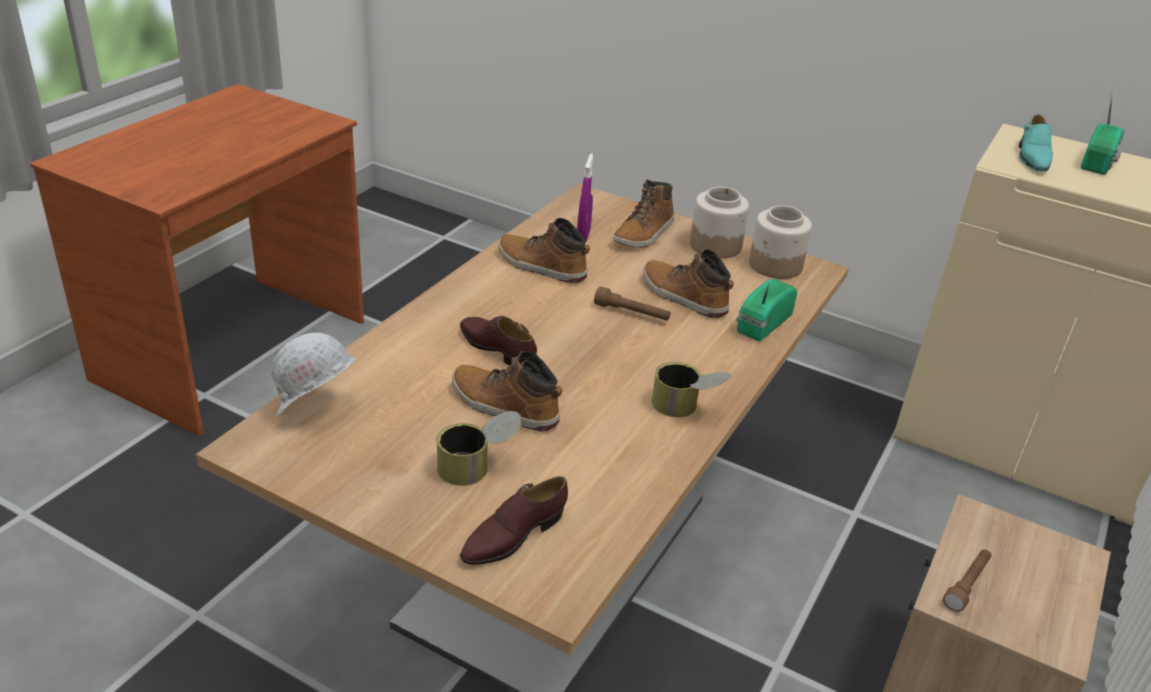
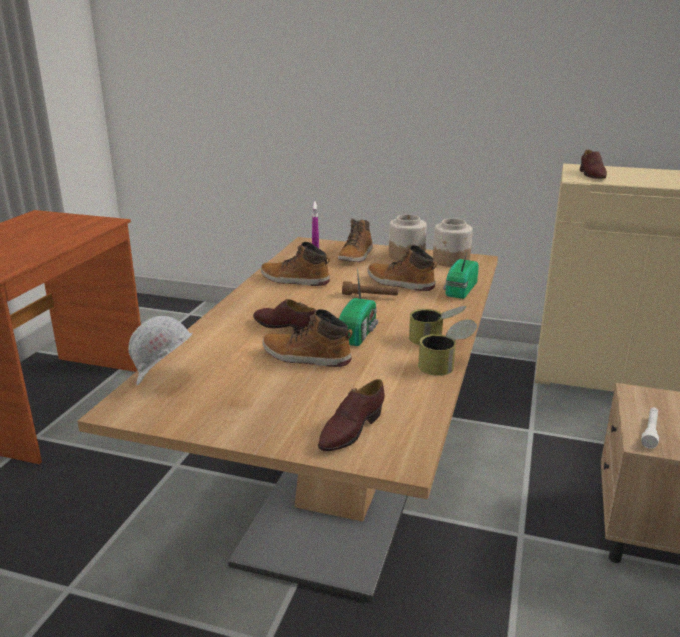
camera: 10 degrees left, 10 degrees down
can [436,411,521,486] -> can moved to [418,319,477,376]
brown flashlight [943,549,991,612] -> white flashlight [641,407,659,449]
turquoise shoe [1019,114,1053,172] -> brown shoe [580,150,607,179]
radio [1081,90,1124,175] -> radio moved to [339,268,378,346]

